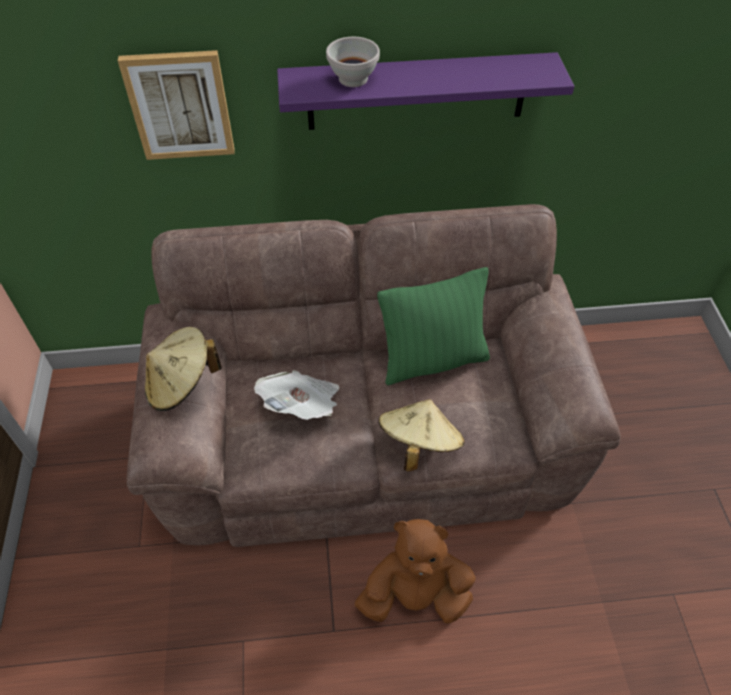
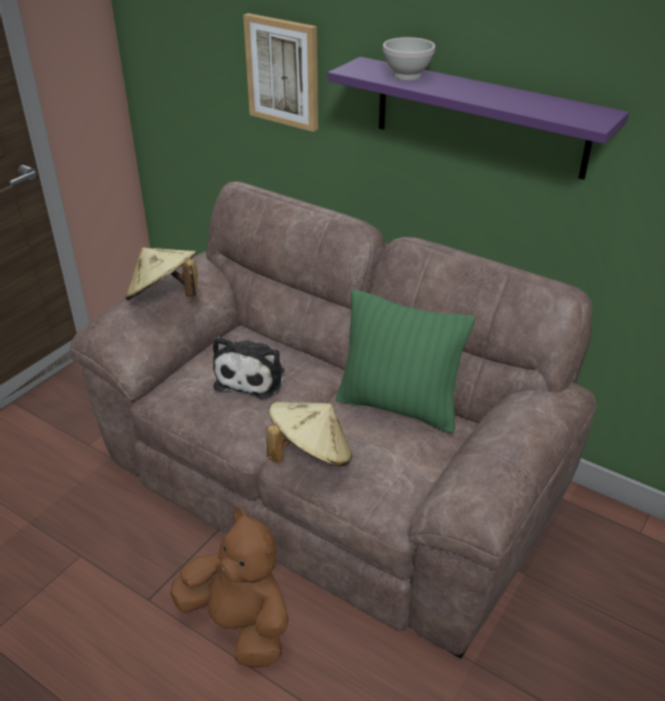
camera: 40 degrees right, 15 degrees down
newspaper [254,370,340,420] -> plush toy [213,337,284,399]

